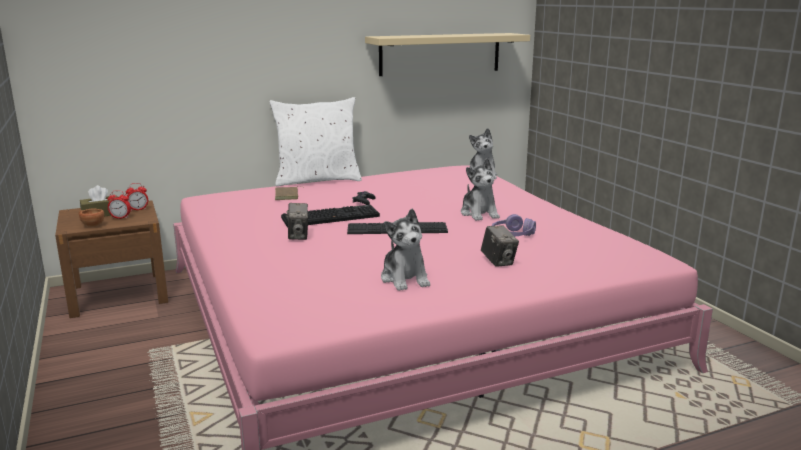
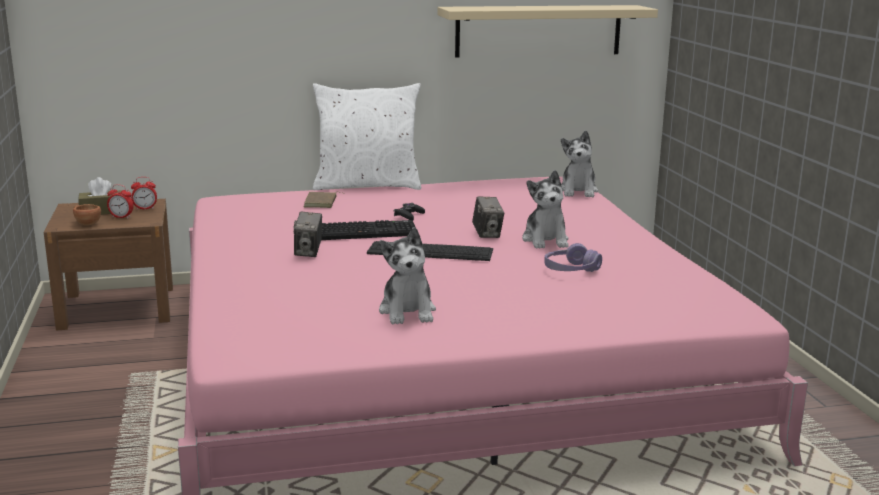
camera: 10 degrees right, 0 degrees up
camera [481,225,519,267] -> camera moved to [472,196,504,238]

